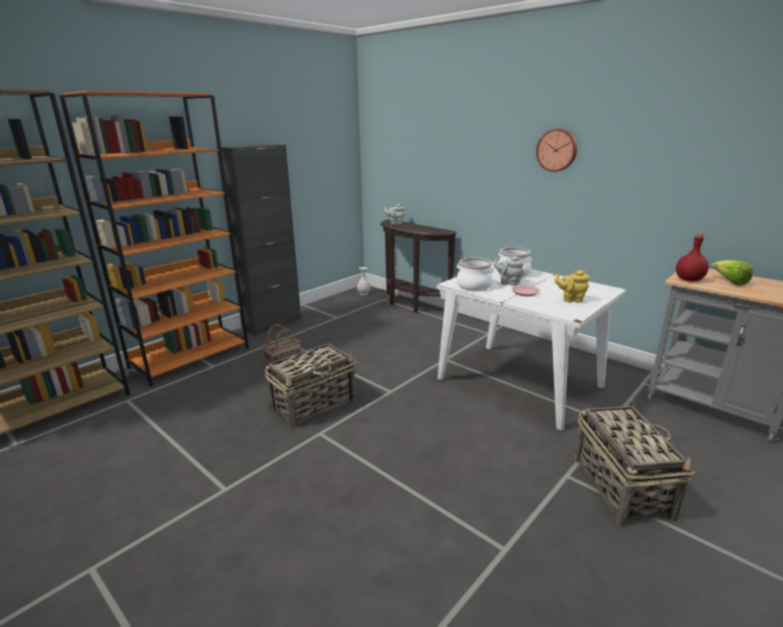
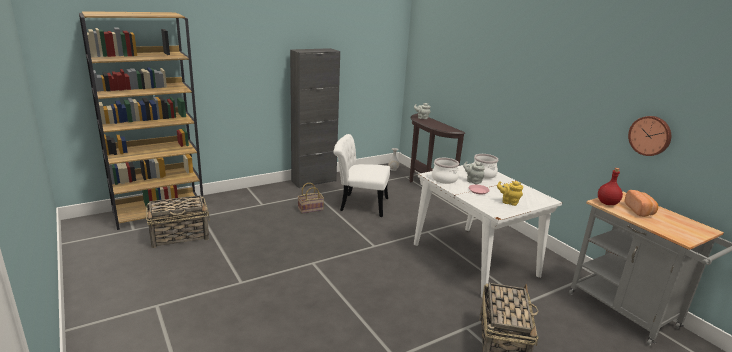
camera: 15 degrees right, 0 degrees up
orange bookcase [59,91,249,387] -> none
basket [265,343,356,428] -> basket moved to [146,195,210,248]
wall clock [536,129,577,172] -> wall clock moved to [628,116,671,156]
lettuce [712,260,753,286] -> bread [625,190,658,217]
none -> white chair [333,134,390,217]

